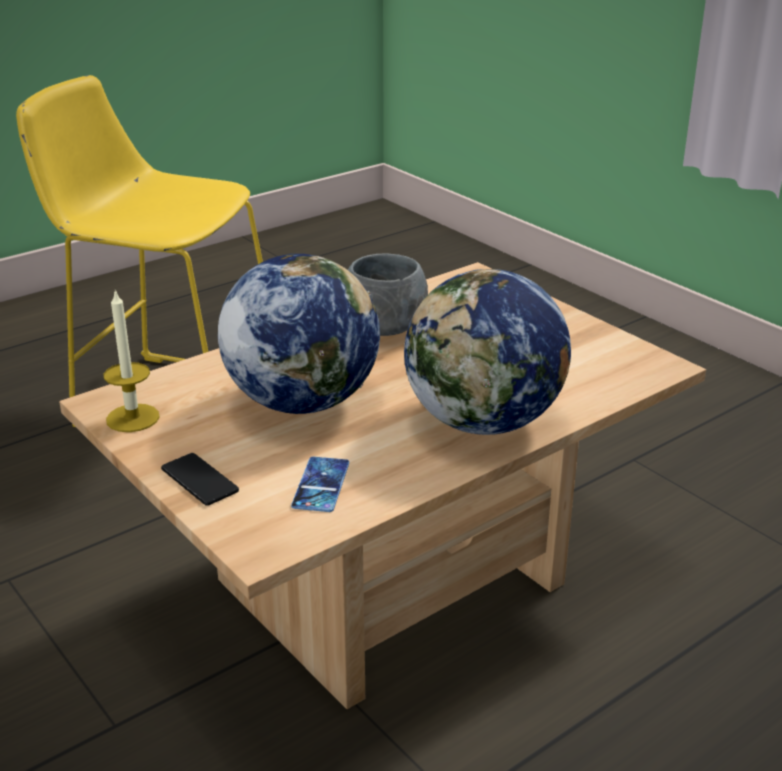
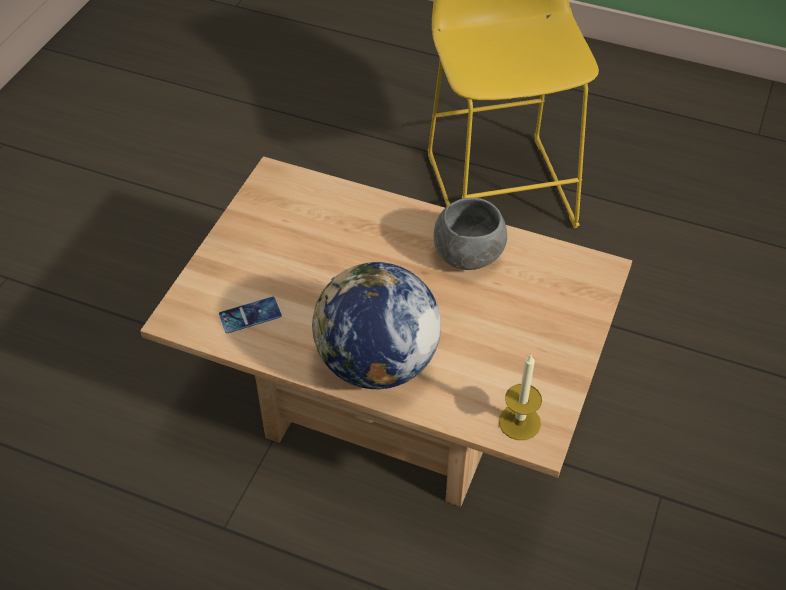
camera: 60 degrees right, 20 degrees up
candle [104,290,160,432] -> candle moved to [499,355,542,440]
phone [161,453,239,506] -> none
globe [218,254,380,414] -> none

